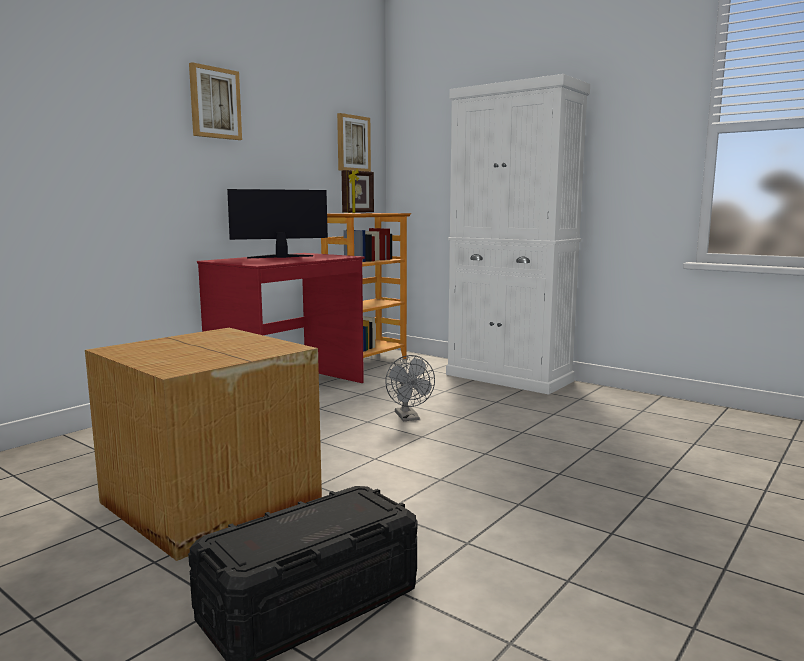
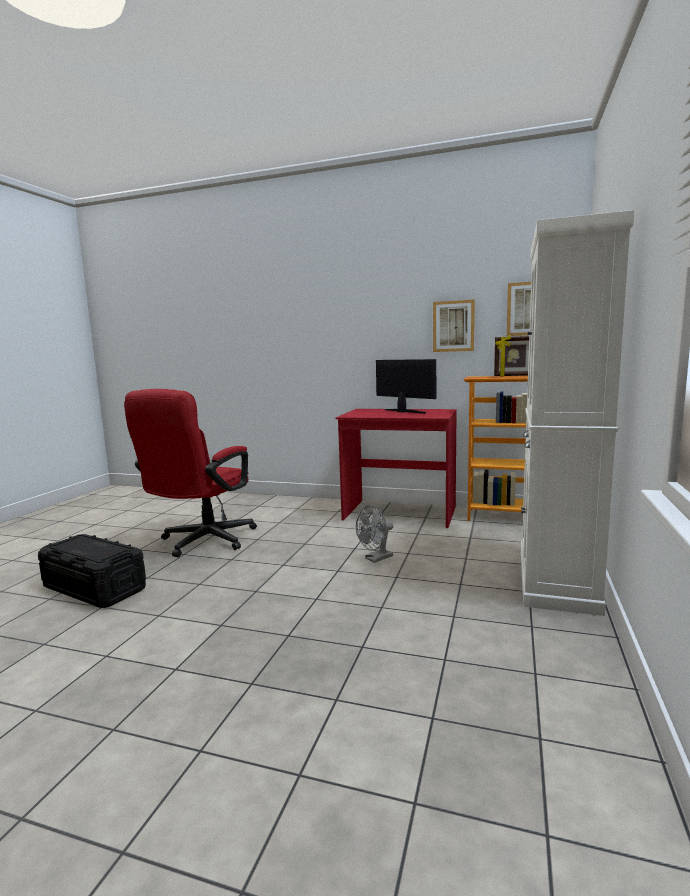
camera: 70 degrees right, 0 degrees up
cardboard box [85,328,322,561] -> red office chair [124,389,257,557]
picture [189,62,242,140] -> picture moved to [433,300,475,352]

